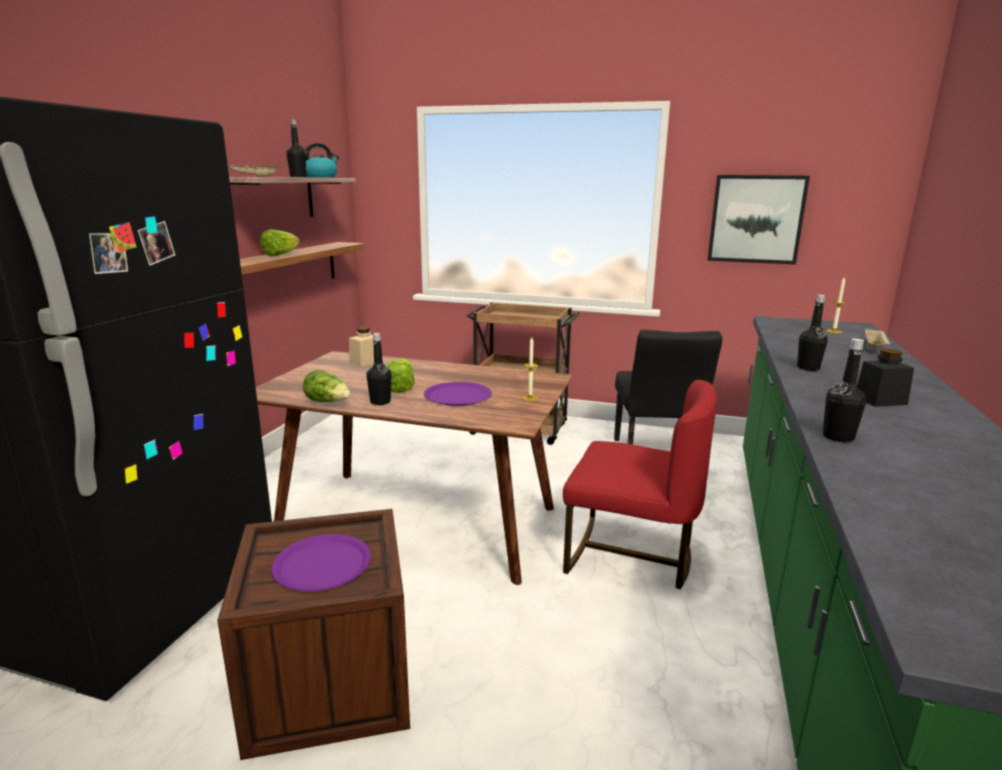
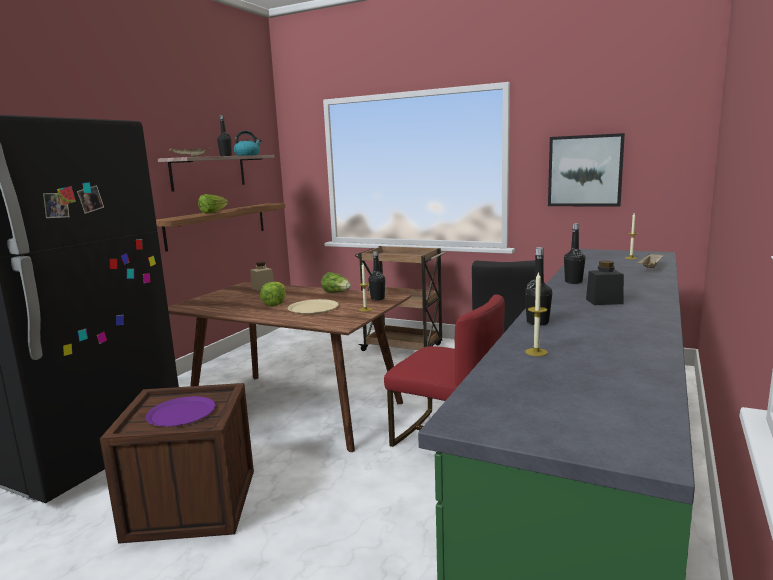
camera: 10 degrees right, 5 degrees down
lettuce [303,369,351,402] -> lettuce moved to [321,272,351,293]
black bottle [366,333,392,405] -> black bottle moved to [368,251,385,300]
purple plate [424,382,492,406] -> beige plate [288,299,339,314]
none -> candle [525,271,548,356]

